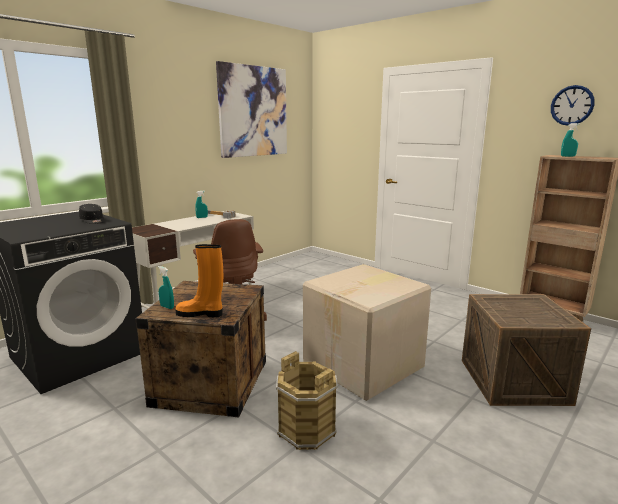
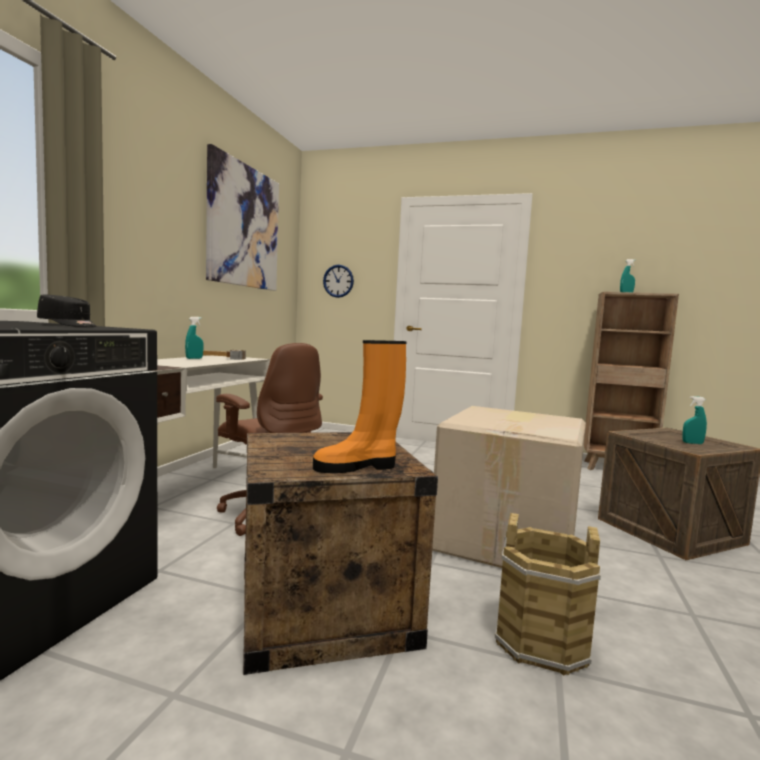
camera: 25 degrees left, 10 degrees down
turquoise spray bottle [158,266,174,309] -> turquoise spray bottle moved to [682,396,707,444]
wall clock [551,85,595,125] -> wall clock moved to [323,265,354,298]

